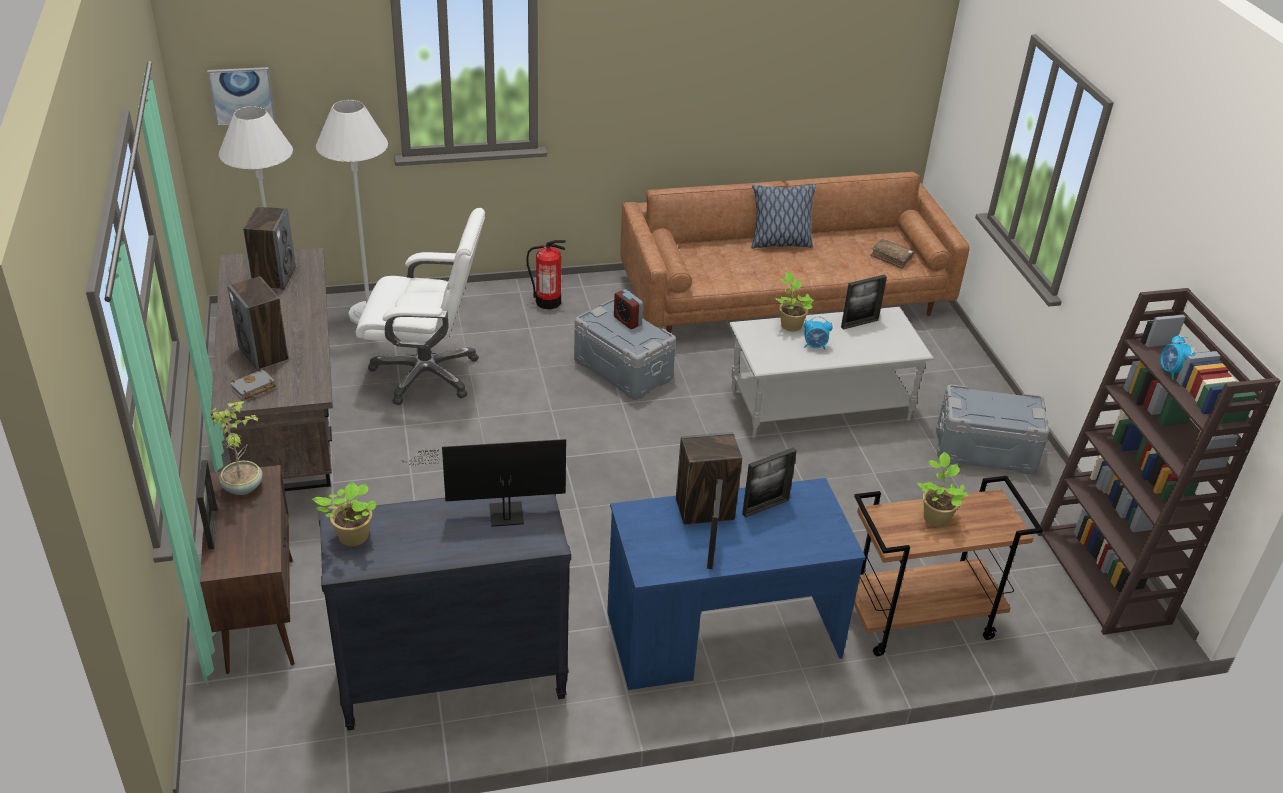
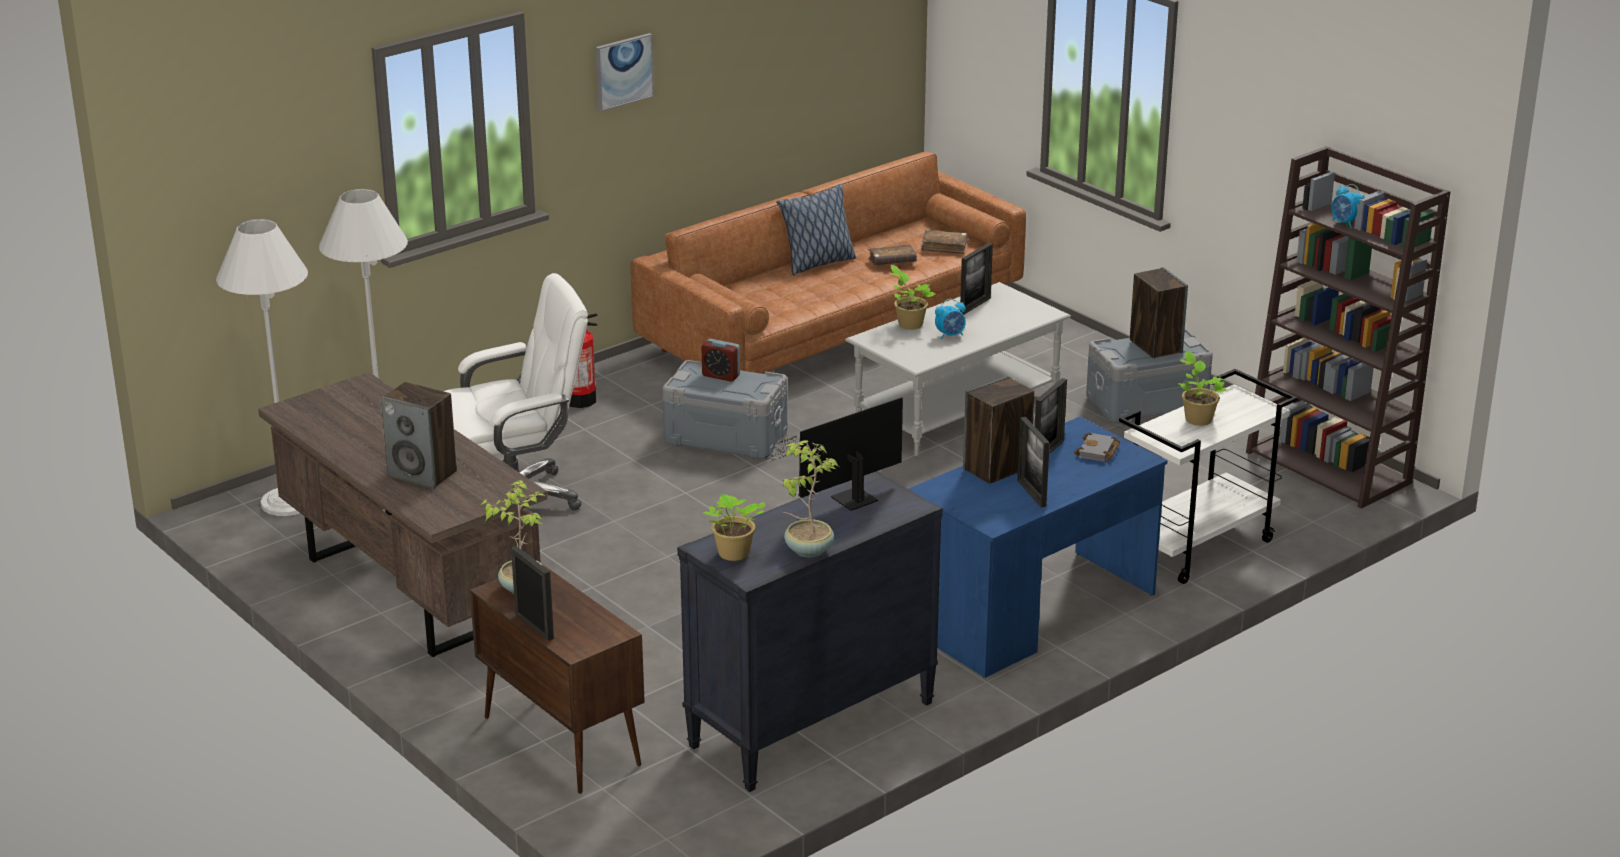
camera: 25 degrees left, 10 degrees down
picture [207,67,276,126] -> picture moved to [595,33,654,111]
grey book [230,369,276,400] -> grey book moved to [1074,433,1120,462]
speaker [243,207,296,290] -> speaker moved to [1130,267,1188,358]
brown cart [854,476,1043,656] -> white cart [1119,369,1298,584]
none -> potted plant [783,440,839,557]
none -> brown book [868,244,917,265]

